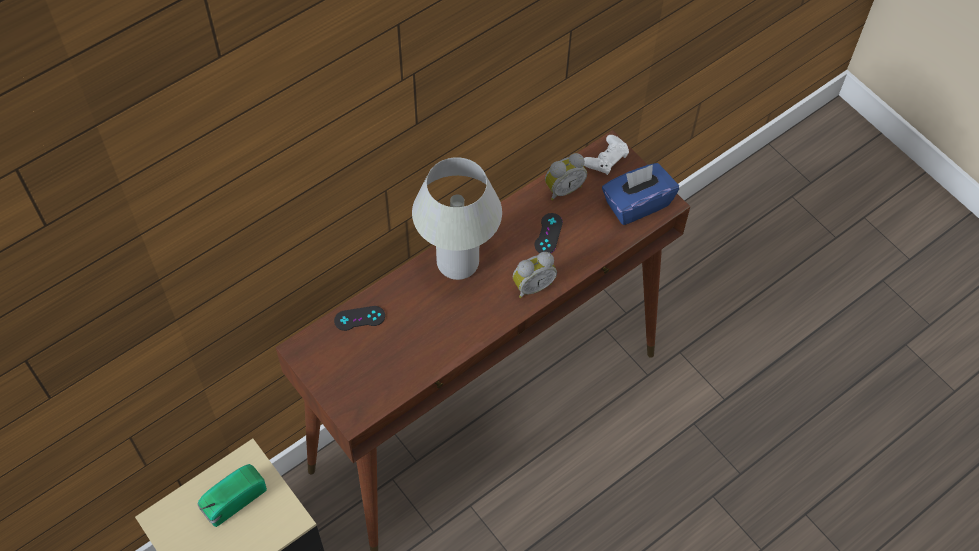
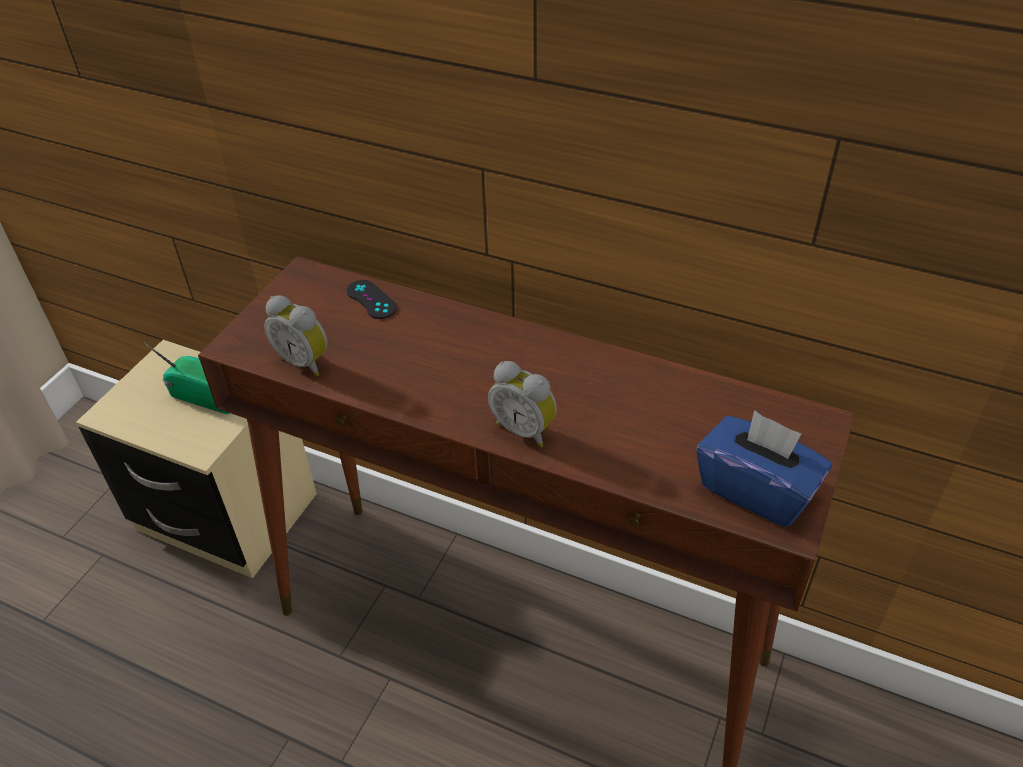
camera: 65 degrees right, 15 degrees down
white table lamp [412,157,502,280] -> none
black game controller [535,213,563,253] -> none
alarm clock [545,153,587,200] -> alarm clock moved to [264,295,327,376]
white game controller [584,135,629,175] -> none

